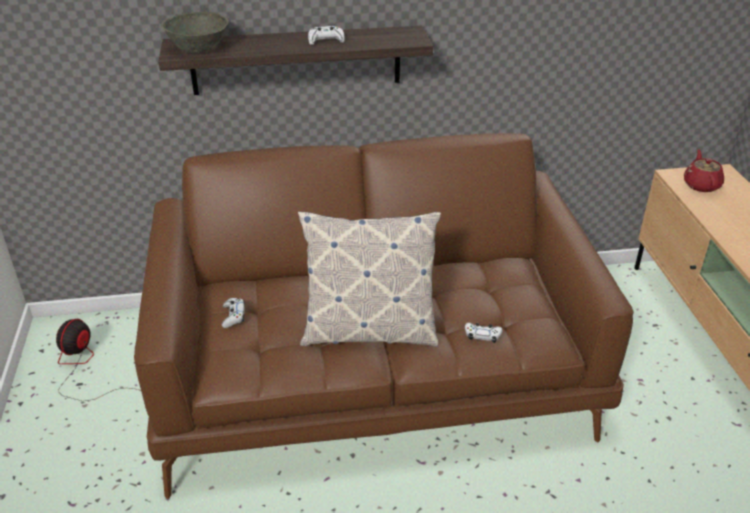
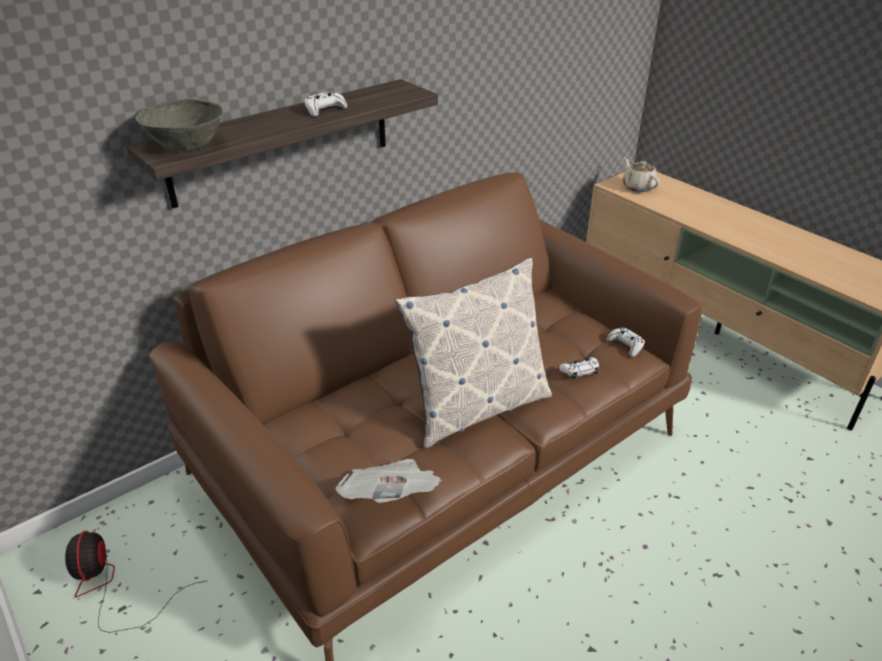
camera: 30 degrees left, 0 degrees up
white game controller [221,298,245,328] -> white game controller moved to [606,328,645,357]
red teapot [684,149,724,192] -> beige teapot [623,157,660,192]
none -> newspaper [335,459,443,503]

